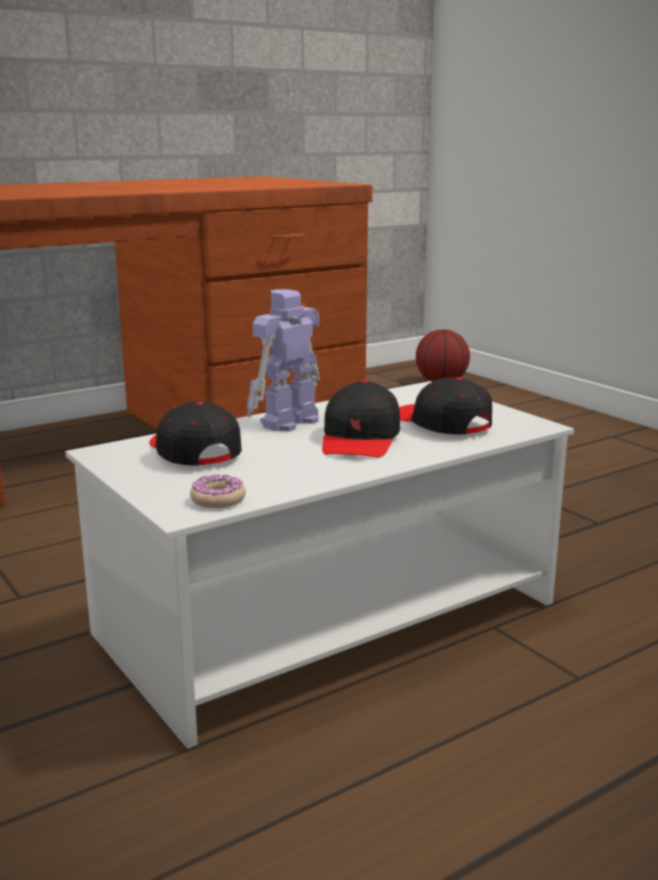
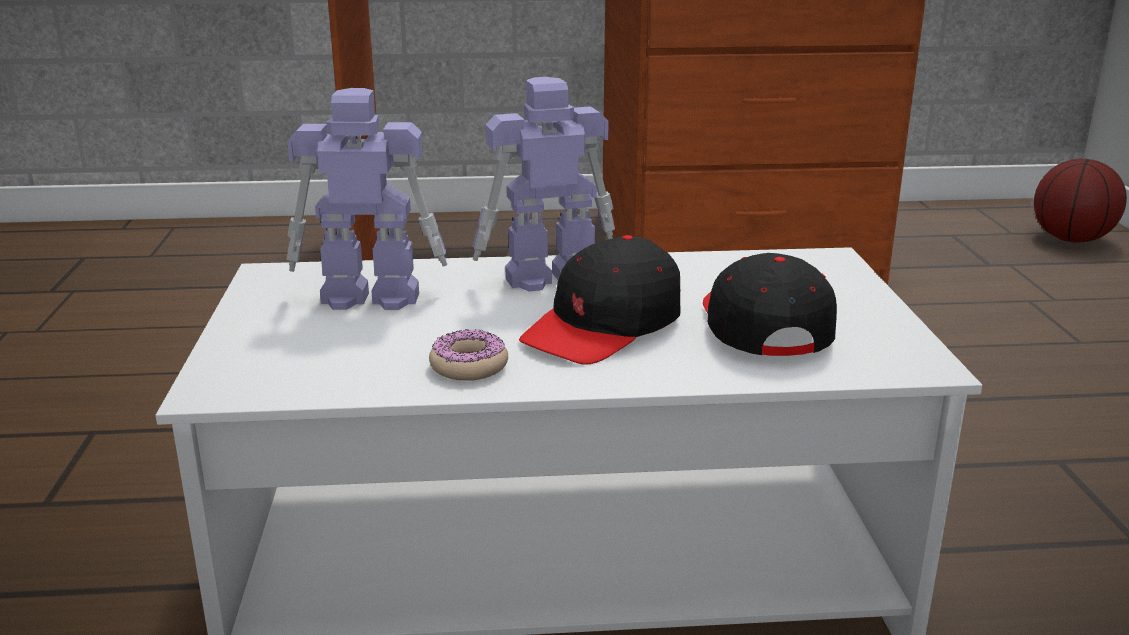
camera: 30 degrees right, 5 degrees up
black cap [149,401,242,466] -> toy robot [286,88,447,310]
donut [190,475,246,508] -> donut moved to [429,329,508,381]

